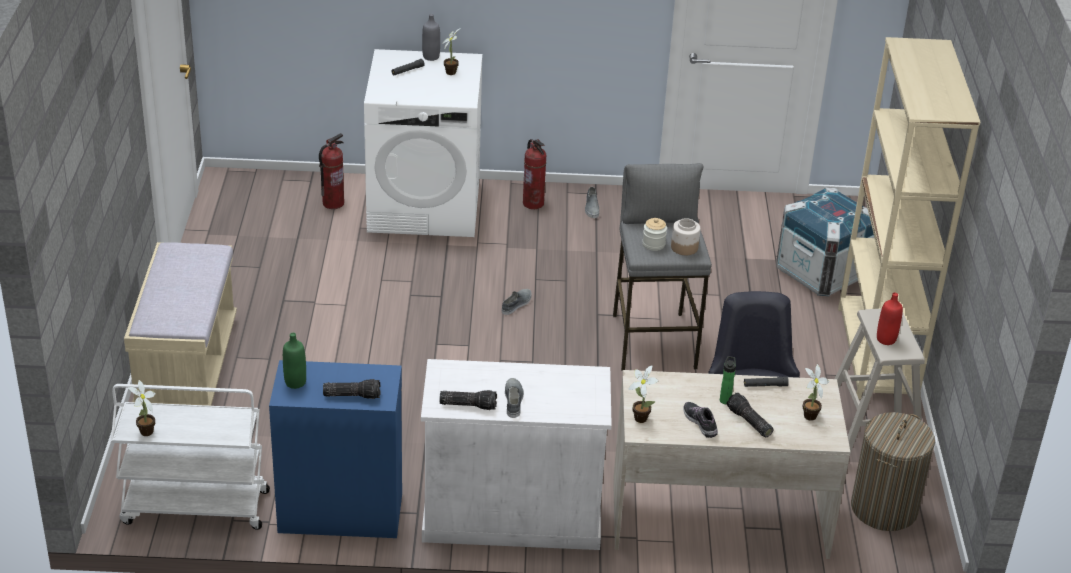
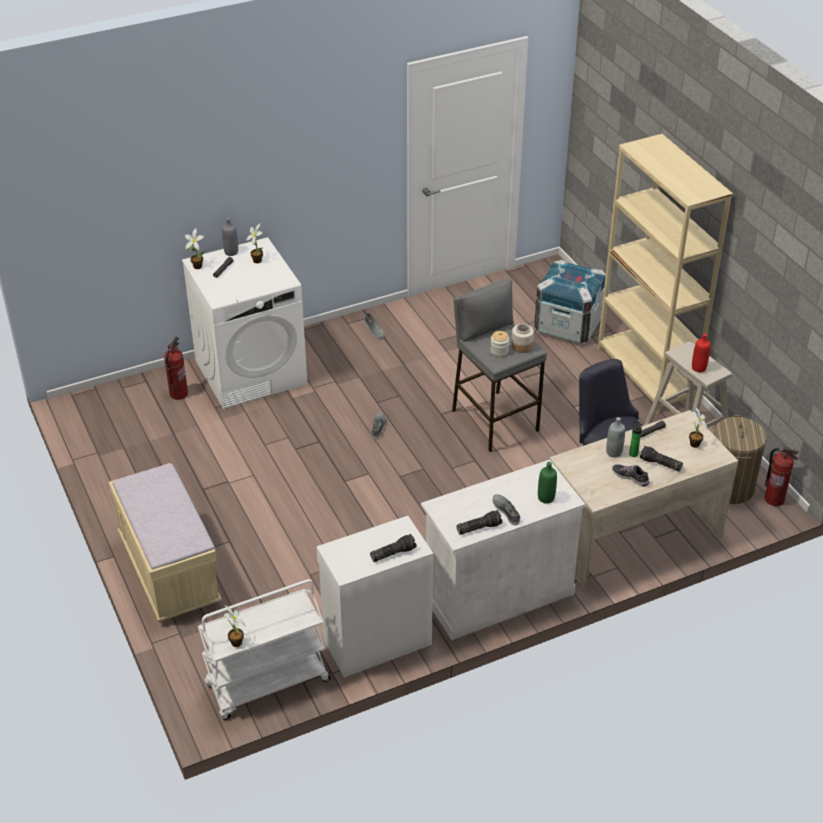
camera: 25 degrees left, 5 degrees up
blue cabinet [269,360,402,538] -> white cabinet [316,516,433,677]
green bottle [283,333,306,389] -> green bottle moved to [538,462,557,504]
fire extinguisher [523,139,546,209] -> fire extinguisher moved to [764,447,799,506]
potted plant [628,365,659,423] -> potted plant moved to [185,228,205,269]
none -> grey bottle [606,417,625,458]

